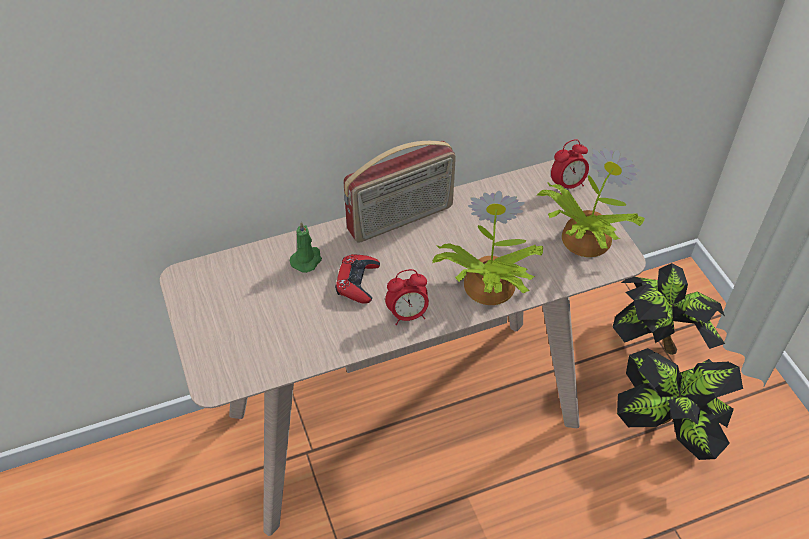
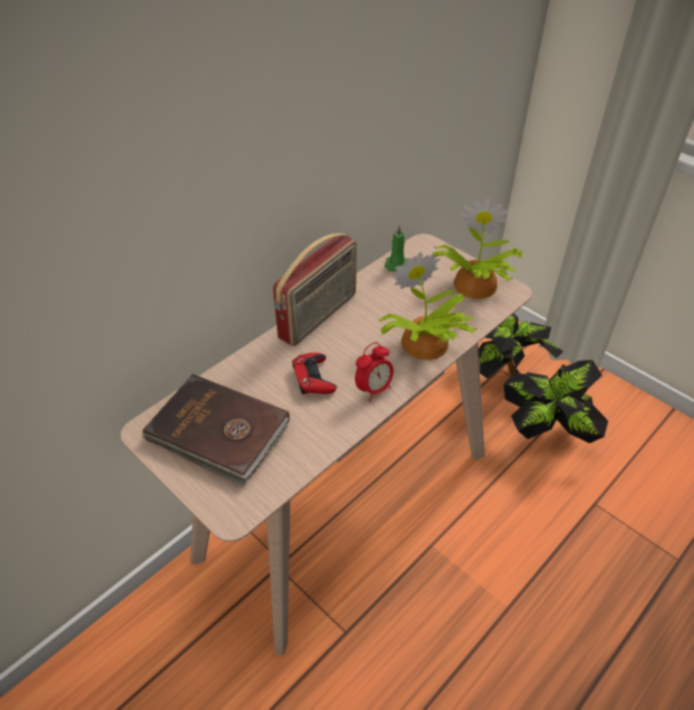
camera: 25 degrees left, 5 degrees down
green candle [290,221,322,273] -> green candle moved to [385,225,407,271]
alarm clock [551,139,589,195] -> none
none -> brown book [142,374,290,487]

